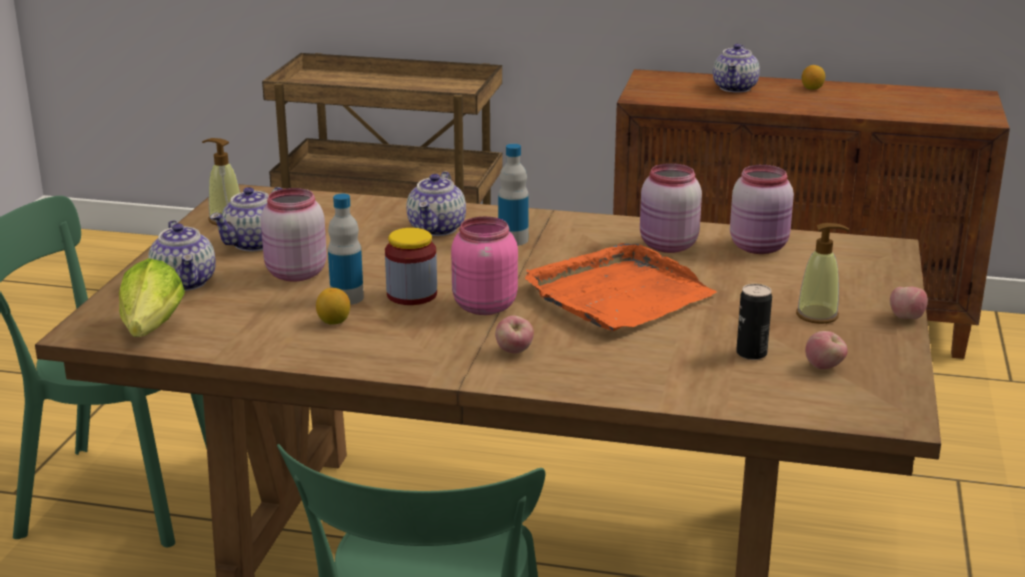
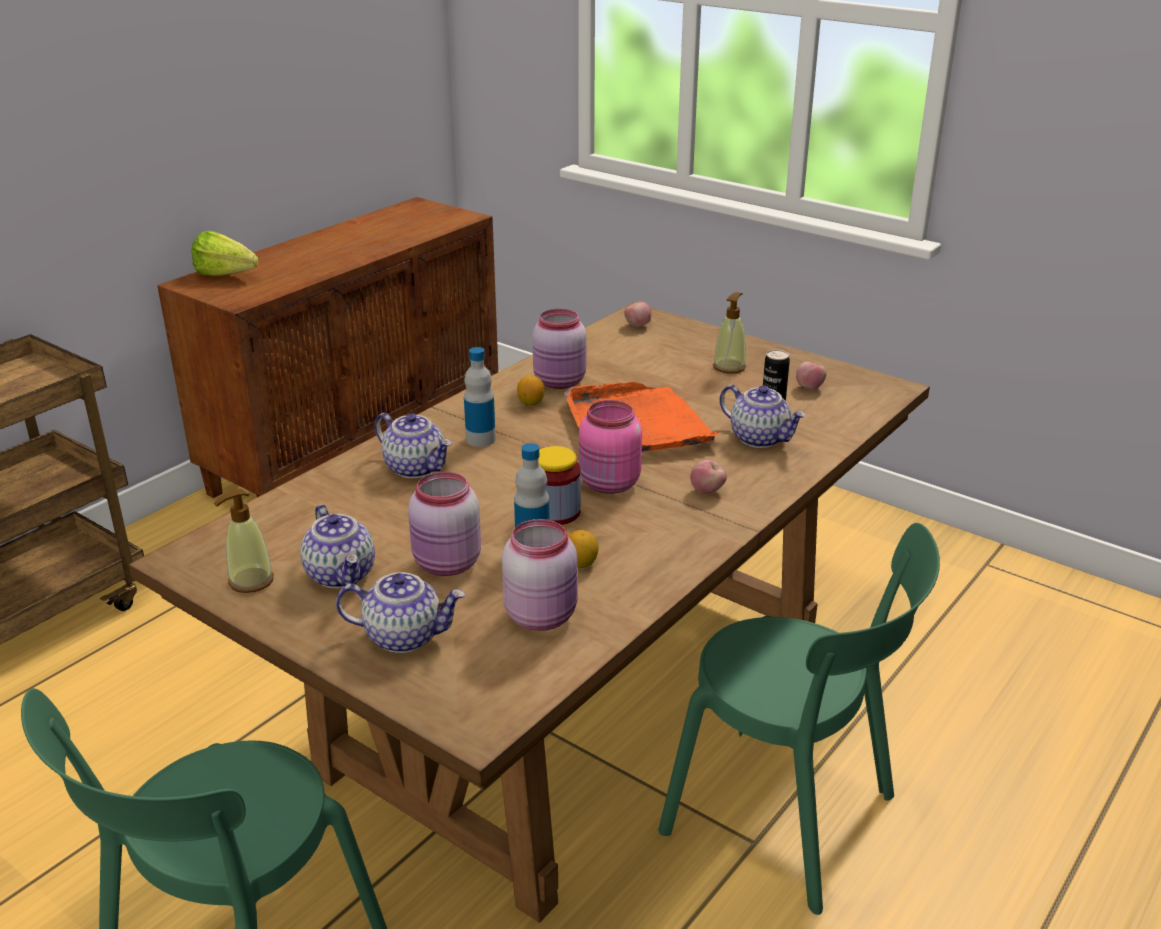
camera: 65 degrees left, 5 degrees up
lettuce [119,258,185,337] -> lettuce moved to [191,231,259,276]
teapot [713,44,760,93] -> teapot moved to [720,385,806,448]
pink jar [730,165,794,254] -> pink jar moved to [502,519,578,631]
lemon [802,65,825,90] -> lemon moved to [517,375,545,406]
apple [890,287,928,319] -> apple moved to [624,302,651,327]

